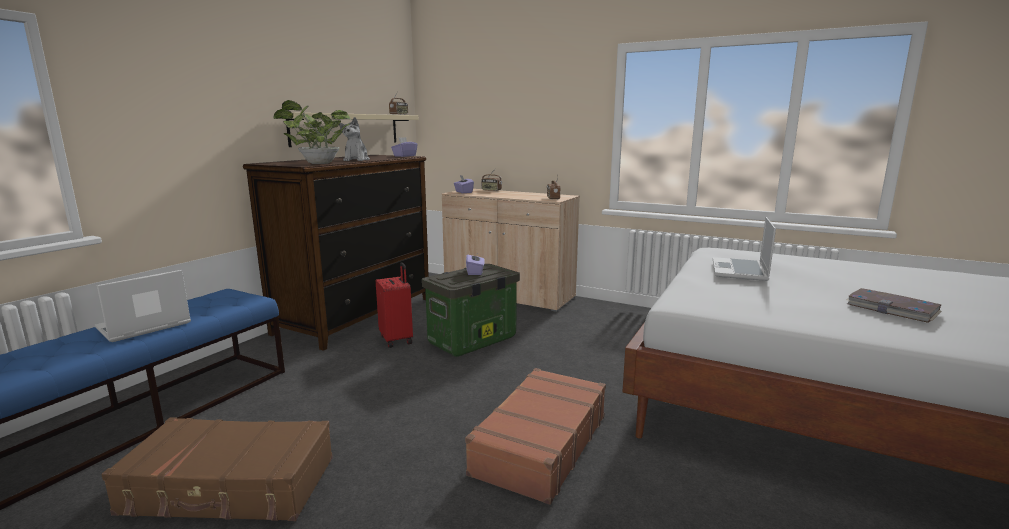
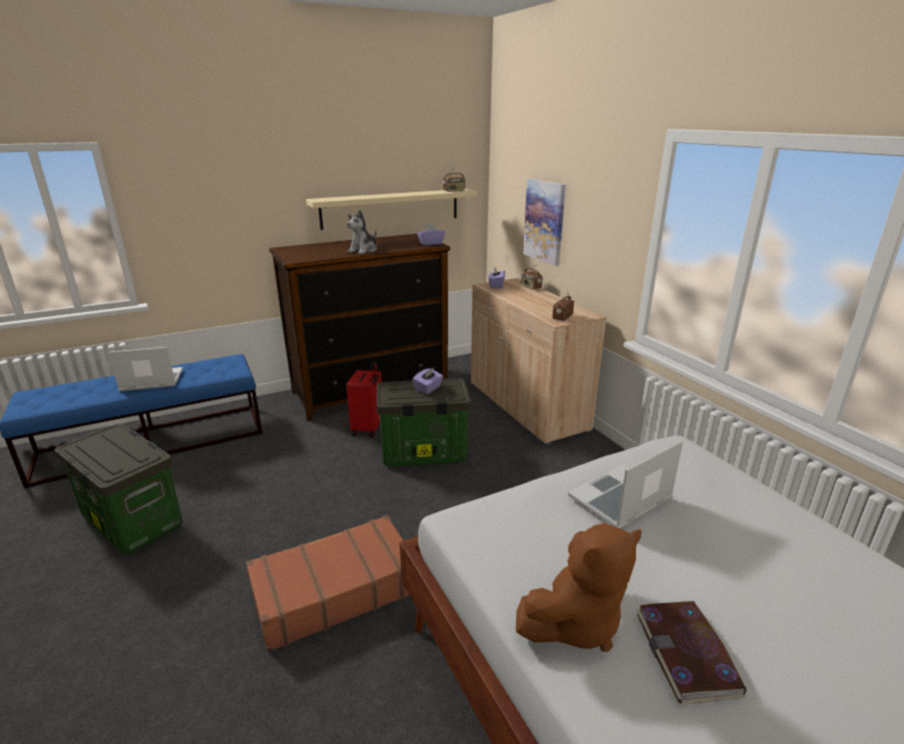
camera: 35 degrees right, 10 degrees up
brown suitcase [101,417,333,521] -> storage box [54,424,183,555]
potted plant [273,100,351,164] -> none
none -> brown plush toy [516,523,642,652]
none -> picture [523,179,566,266]

